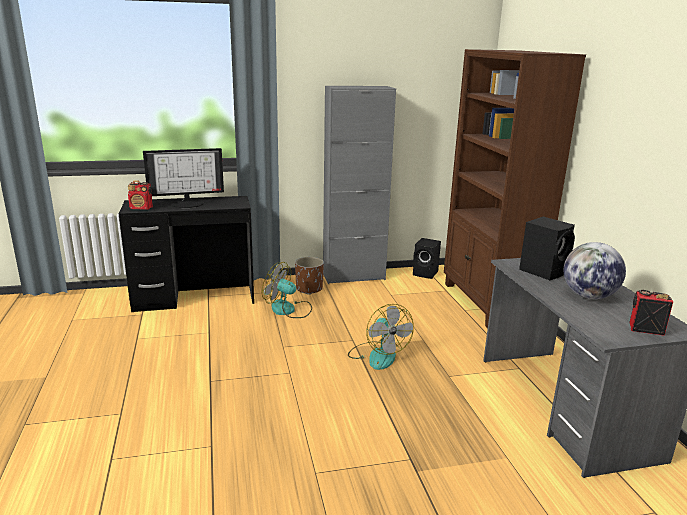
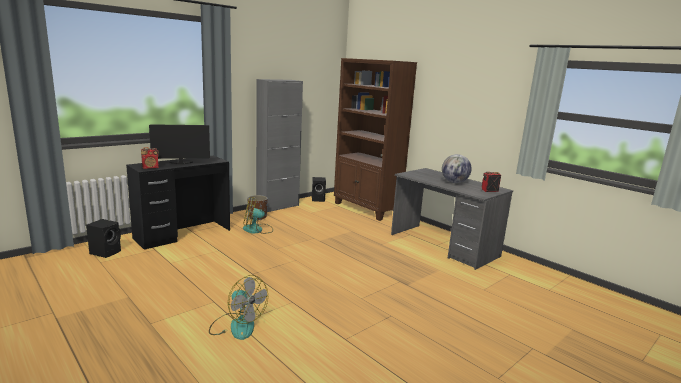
camera: 30 degrees left, 5 degrees down
monitor [143,148,224,208] -> monitor turned 150 degrees counterclockwise [149,124,210,164]
fan [348,304,414,370] -> fan moved to [209,275,268,340]
black speaker [519,217,575,280] -> black speaker moved to [86,219,121,258]

